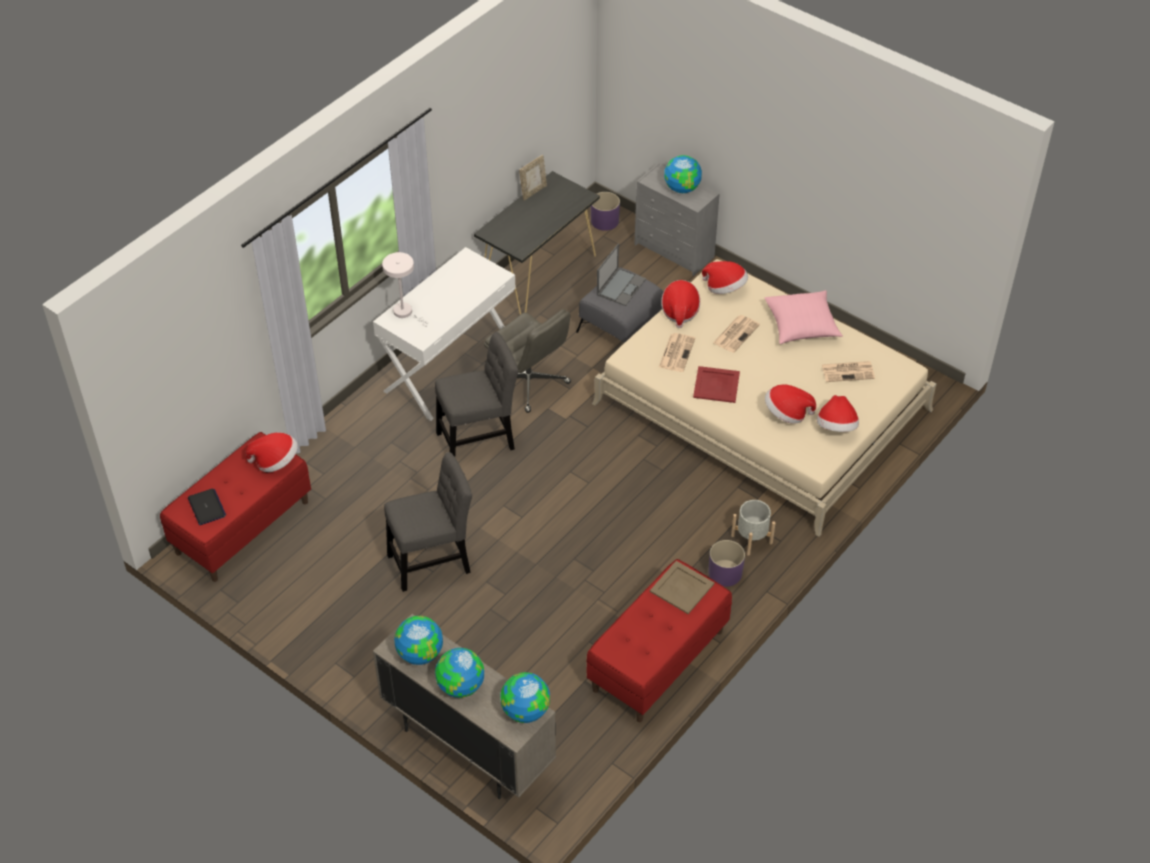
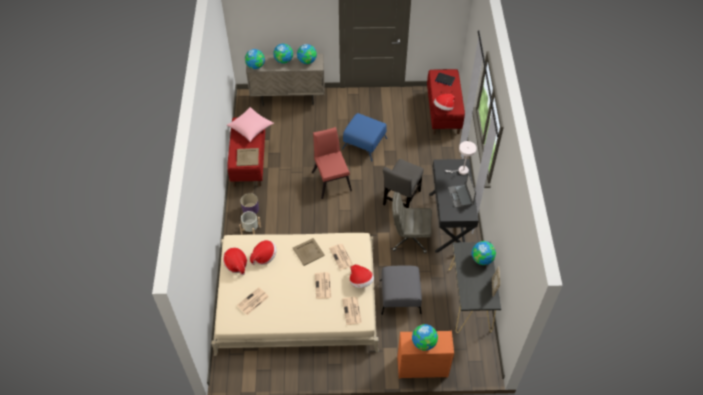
camera: 140 degrees right, 5 degrees up
white desk [373,247,516,421] -> black desk [429,159,479,253]
grey chair [384,452,472,592] -> blue ottoman [342,113,387,161]
purple planter [591,192,620,231] -> none
laptop [597,244,646,306] -> laptop moved to [448,172,476,208]
grey dresser [634,163,720,276] -> orange dresser [397,331,454,379]
red tray [693,366,740,403] -> beige tray [293,238,325,266]
hat [702,261,748,294] -> newspaper [342,297,362,325]
pink pillow [765,290,843,344] -> pink pillow moved to [227,107,274,142]
none -> red chair [312,127,352,199]
none -> globe [472,241,496,265]

